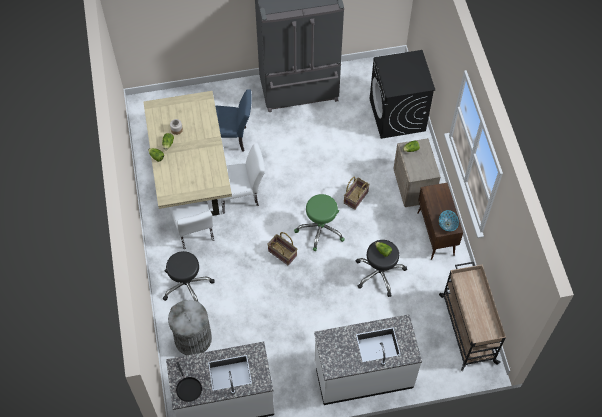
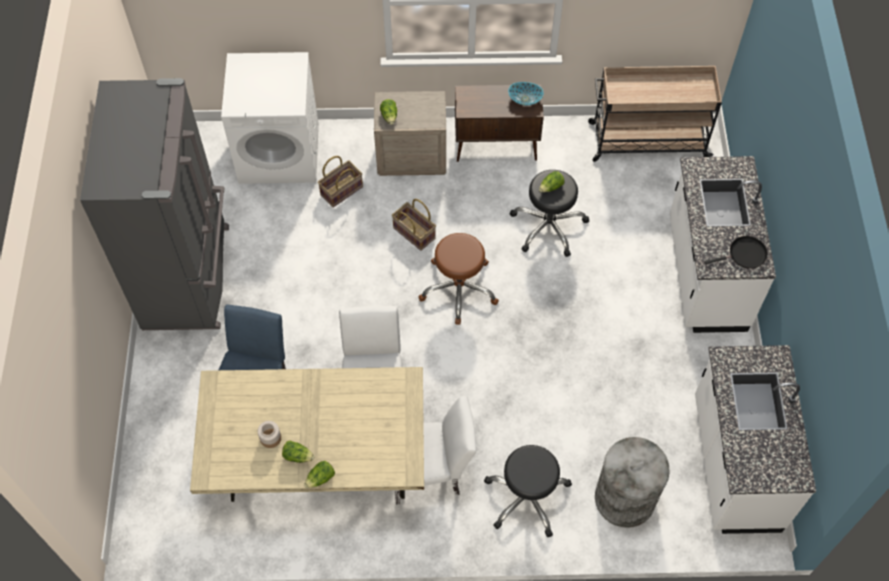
camera: 80 degrees left, 0 degrees up
black frying pan [176,362,202,402] -> black frying pan moved to [704,236,768,269]
basket [267,232,297,265] -> basket moved to [318,156,363,208]
green stool [294,194,345,251] -> brown stool [418,233,499,325]
black washing machine [370,50,435,139] -> white washing machine [221,52,319,184]

